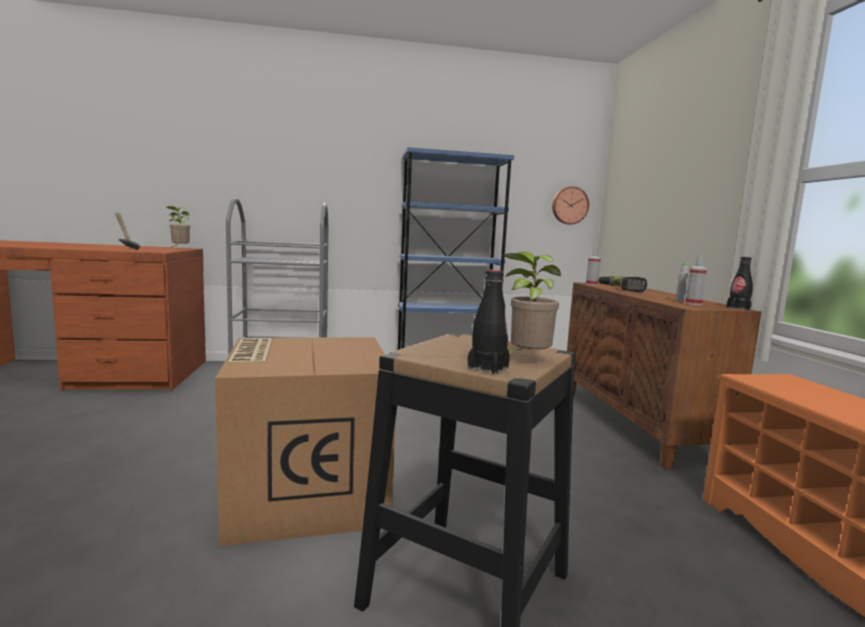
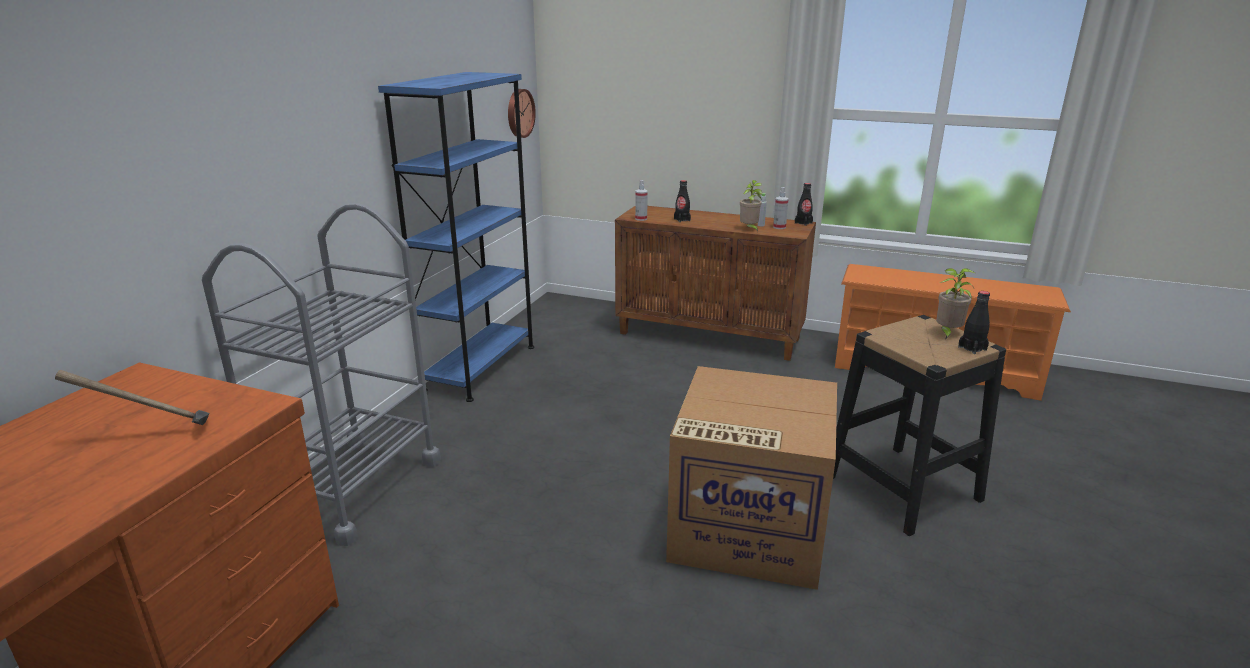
camera: 60 degrees left, 15 degrees up
potted plant [166,206,190,248] -> potted plant moved to [740,180,762,233]
power drill [598,276,647,292] -> black bottle [674,180,691,222]

